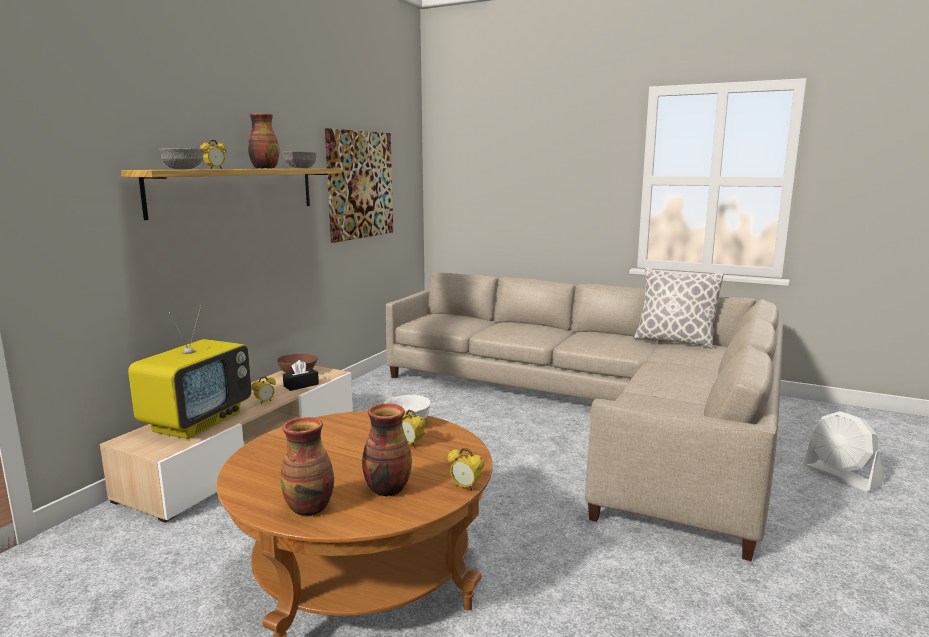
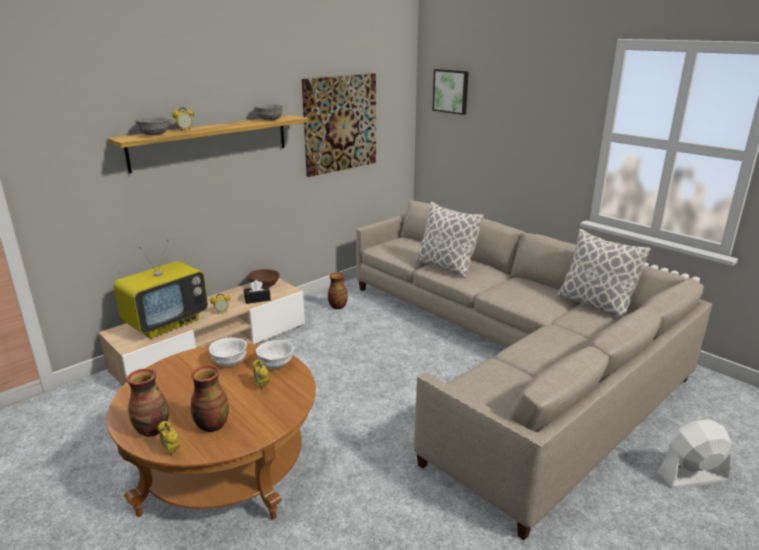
camera: 20 degrees right, 10 degrees up
vase [248,113,279,169] -> vase moved to [328,272,348,309]
alarm clock [448,448,484,491] -> alarm clock moved to [158,421,180,456]
white fan [803,411,882,492] -> white fan turned 90 degrees clockwise [658,419,732,488]
none -> white bowl [209,337,247,366]
none -> pillow [415,202,484,278]
none -> picture [432,69,469,115]

